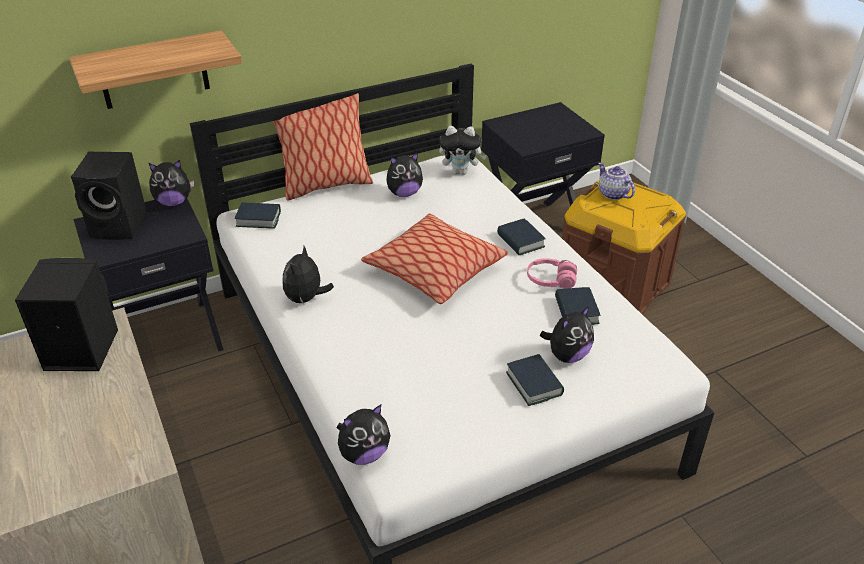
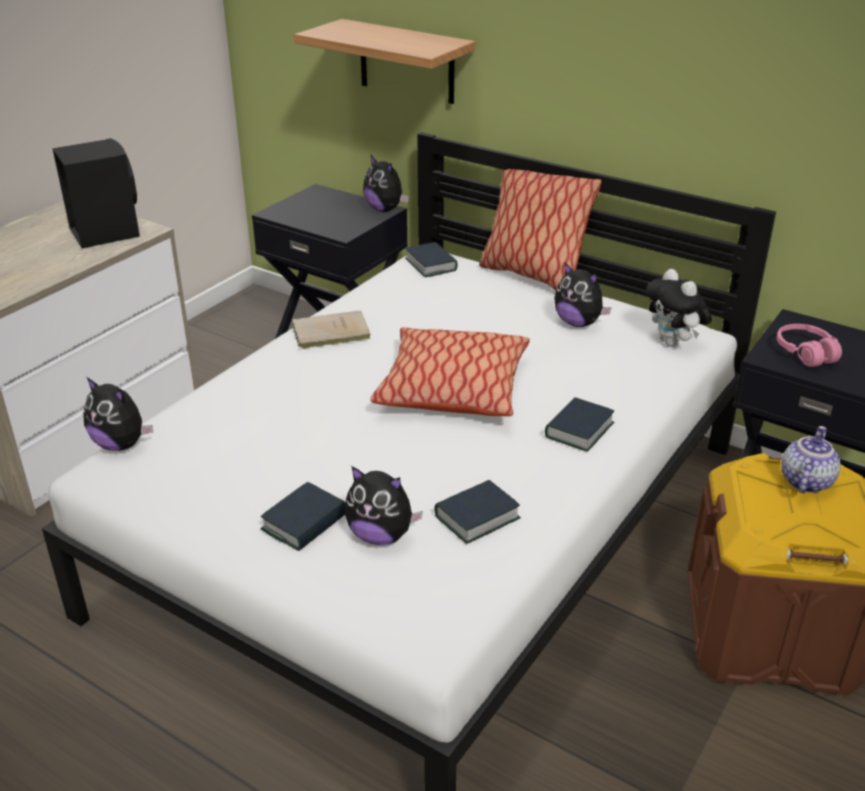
camera: 60 degrees right, 5 degrees down
black speaker [71,152,147,240] -> none
plush toy [282,246,334,305] -> beige book [292,311,371,349]
pink headphones [527,258,577,289] -> pink headphones moved to [777,324,842,367]

